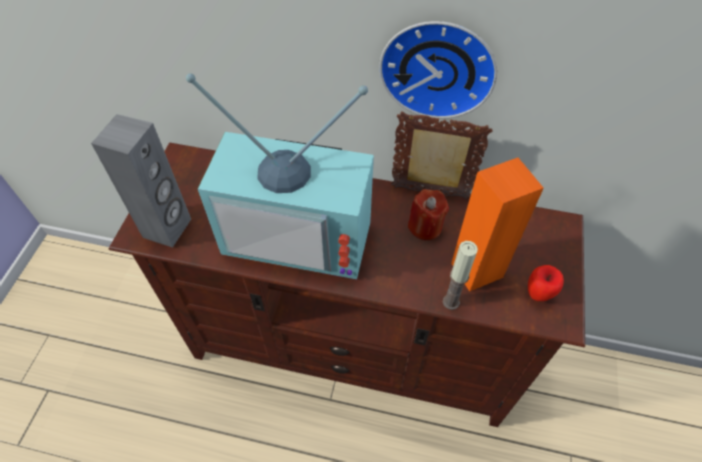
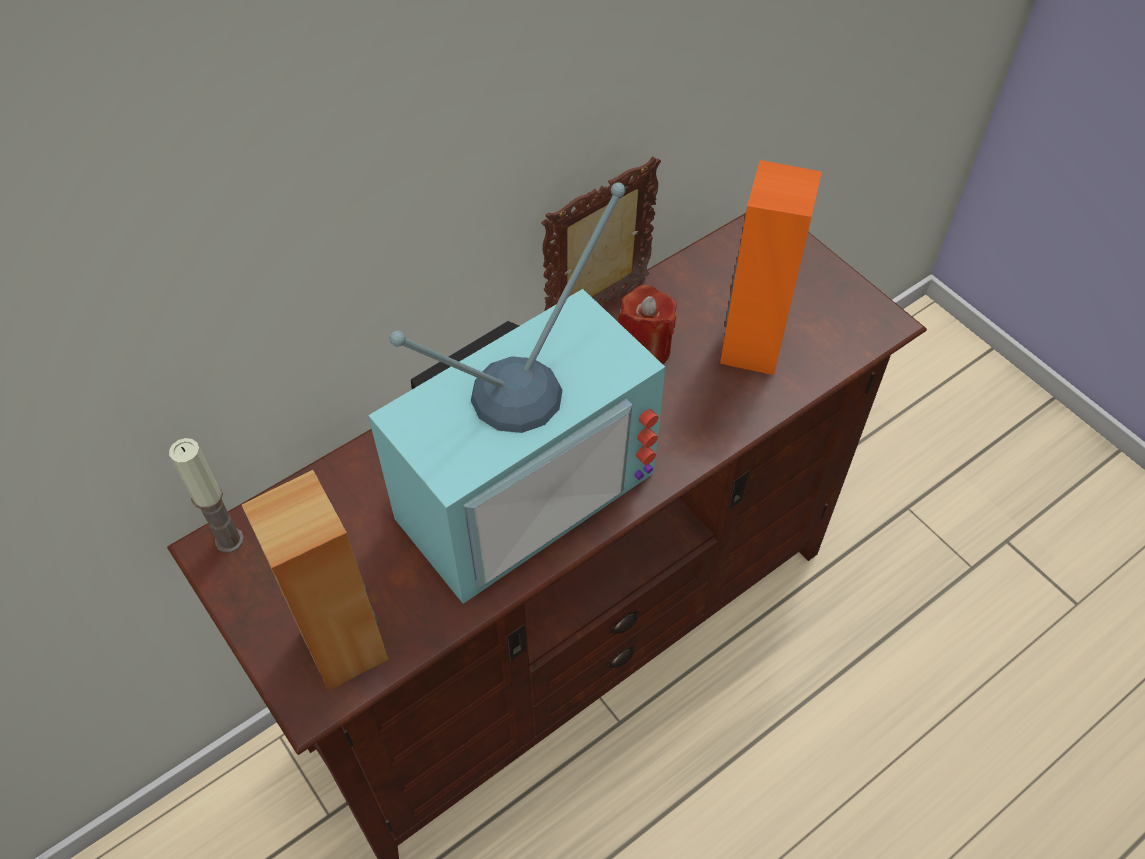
camera: 50 degrees left, 0 degrees up
grey speaker [91,114,191,248] -> brown speaker [242,470,388,691]
wall clock [379,21,497,119] -> none
candle [443,241,478,310] -> candle moved to [169,438,244,553]
apple [528,265,564,301] -> none

